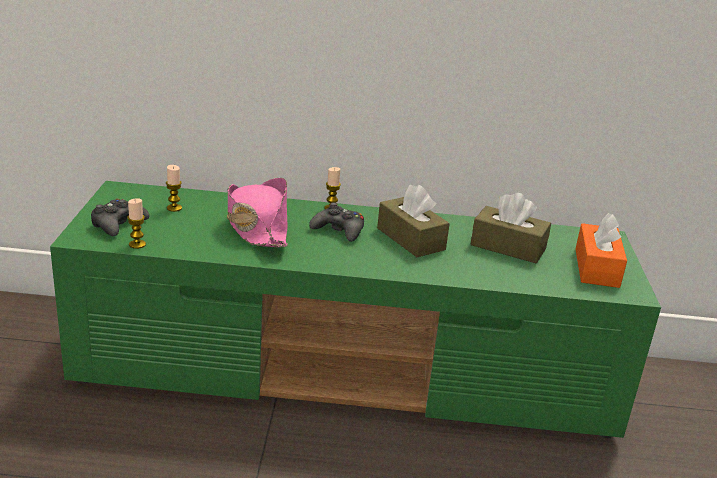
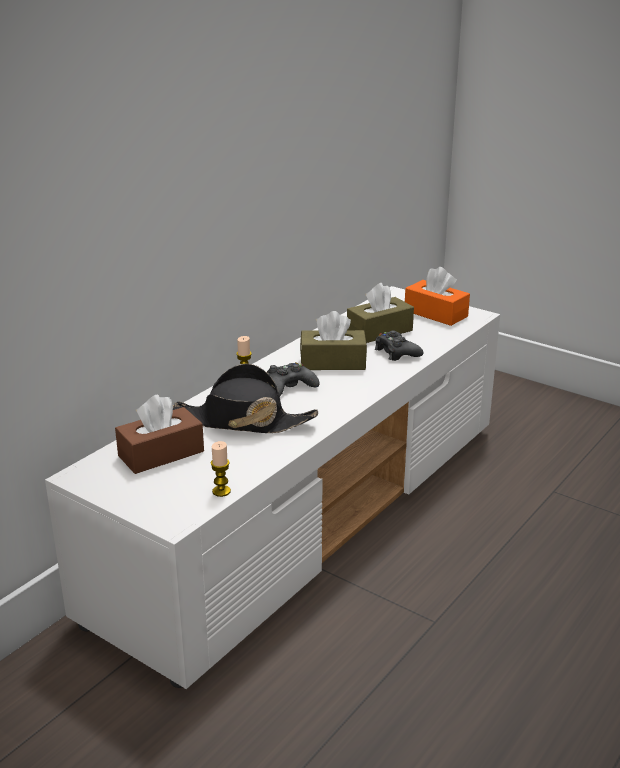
camera: 55 degrees left, 0 degrees up
green tv stand [50,181,661,438] -> white tv stand [45,286,500,689]
black game controller [91,199,149,236] -> black game controller moved to [375,330,423,361]
candle [166,165,182,212] -> brown tissue box [115,394,204,474]
pink hat [227,178,288,247] -> black hat [173,364,318,433]

